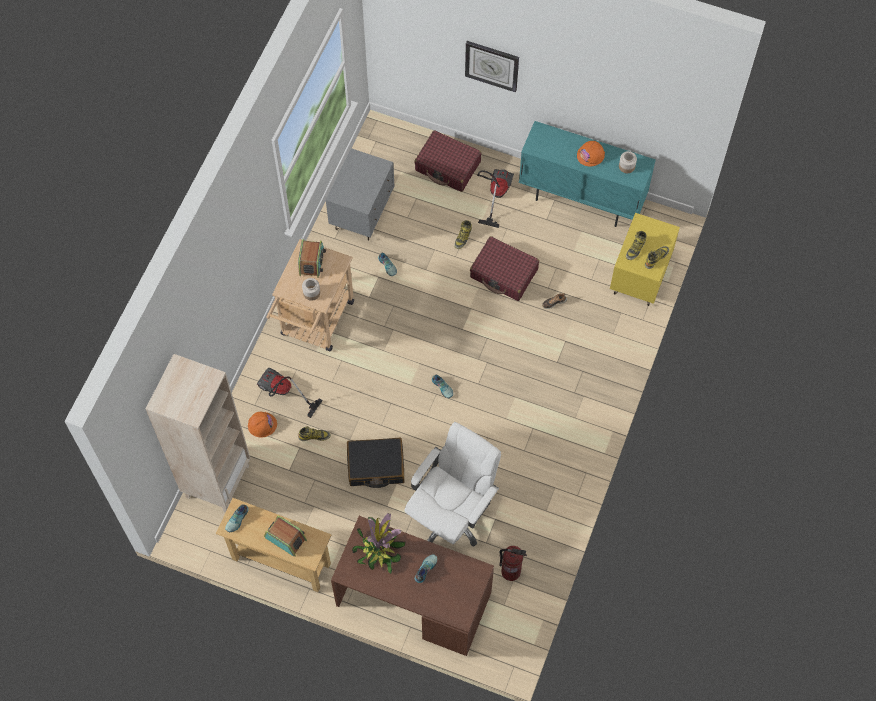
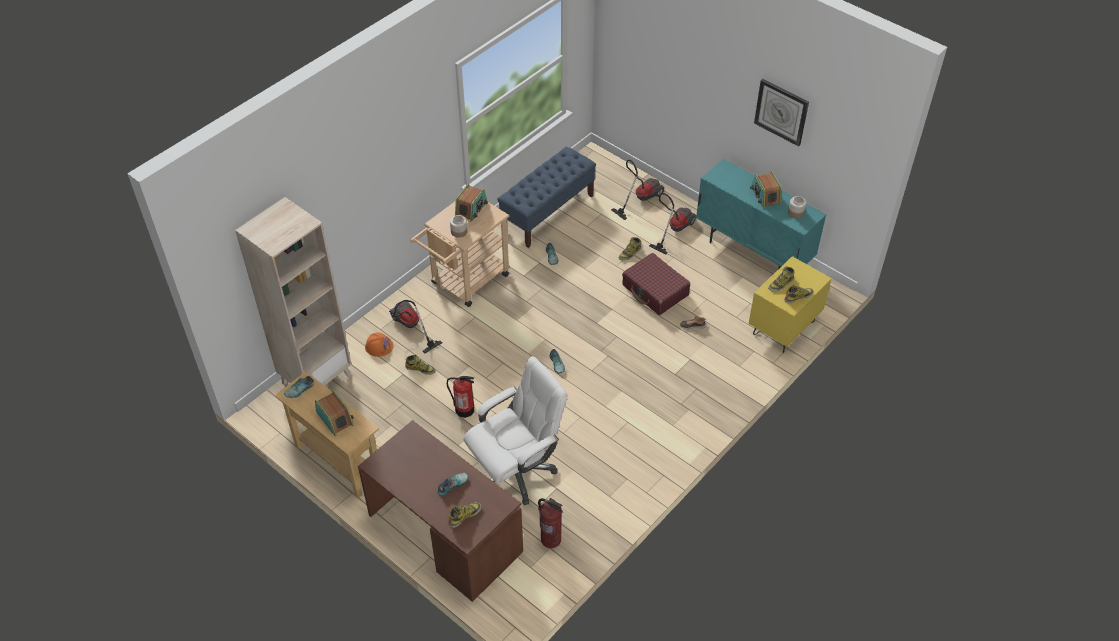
camera: 20 degrees right, 15 degrees down
grey nightstand [326,148,394,241] -> blue bench [497,146,596,248]
black suitcase [347,438,405,488] -> fire extinguisher [447,376,474,418]
potted plant [352,513,405,574] -> none
red suitcase [414,130,481,192] -> vacuum cleaner [611,160,665,220]
wall clock [465,41,519,92] -> wall clock moved to [754,79,809,146]
orange hard hat [577,141,605,167] -> radio [750,171,782,208]
none -> boot [449,502,481,528]

